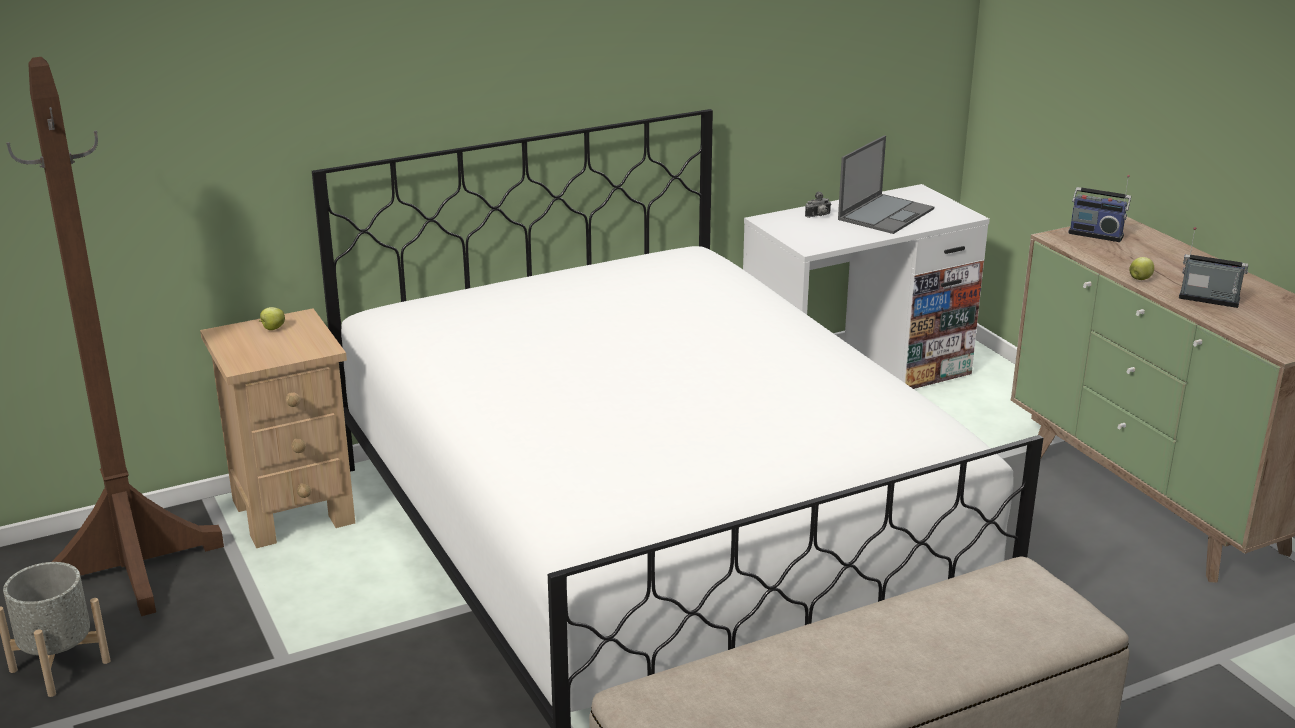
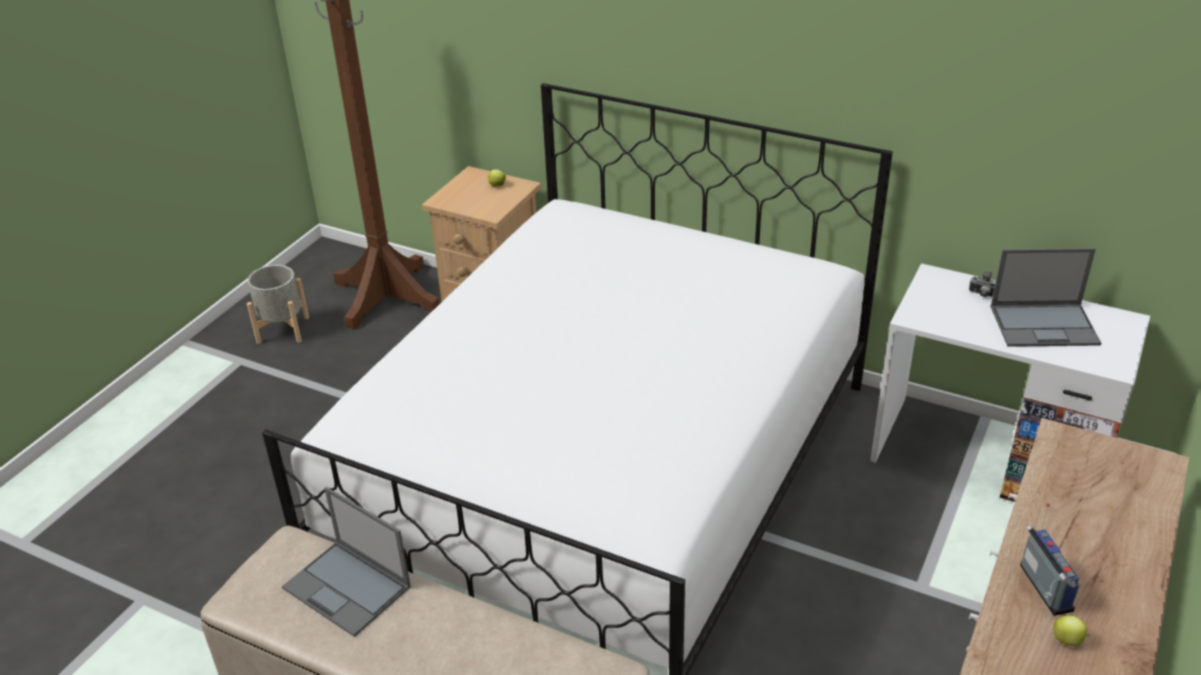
camera: 55 degrees right, 10 degrees up
radio [1069,175,1131,242] -> none
apple [1129,257,1154,280] -> apple moved to [1053,616,1090,646]
none -> laptop [282,487,411,637]

